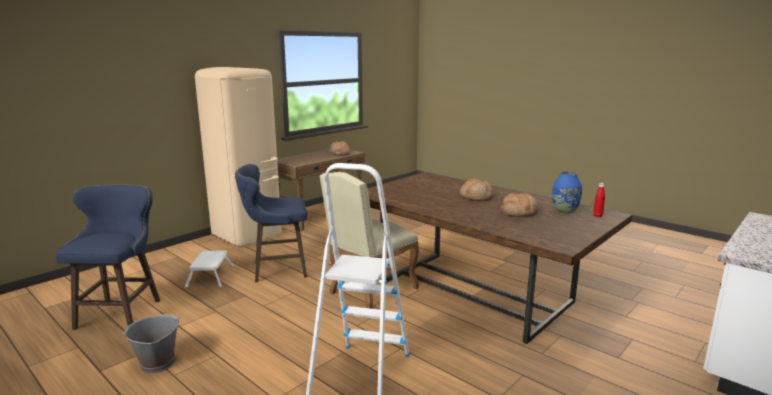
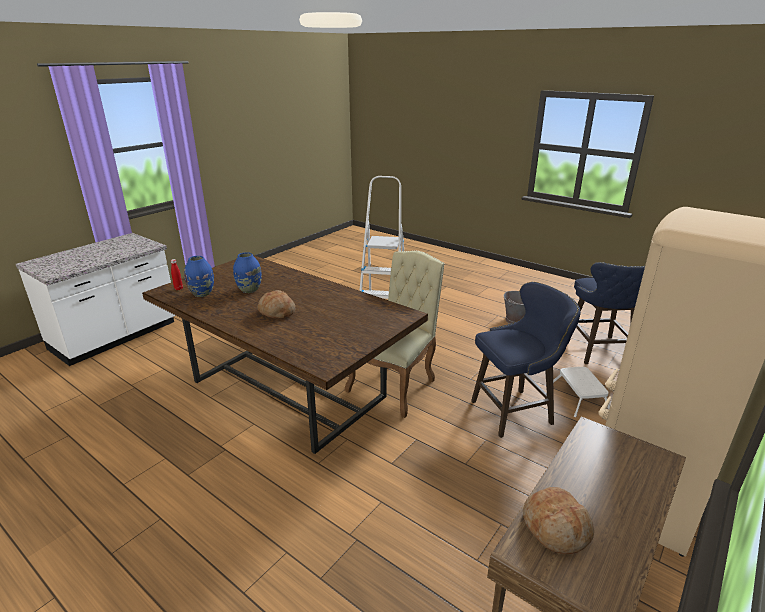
camera: 175 degrees right, 10 degrees up
bread [501,193,538,217] -> blue vase [233,252,262,293]

